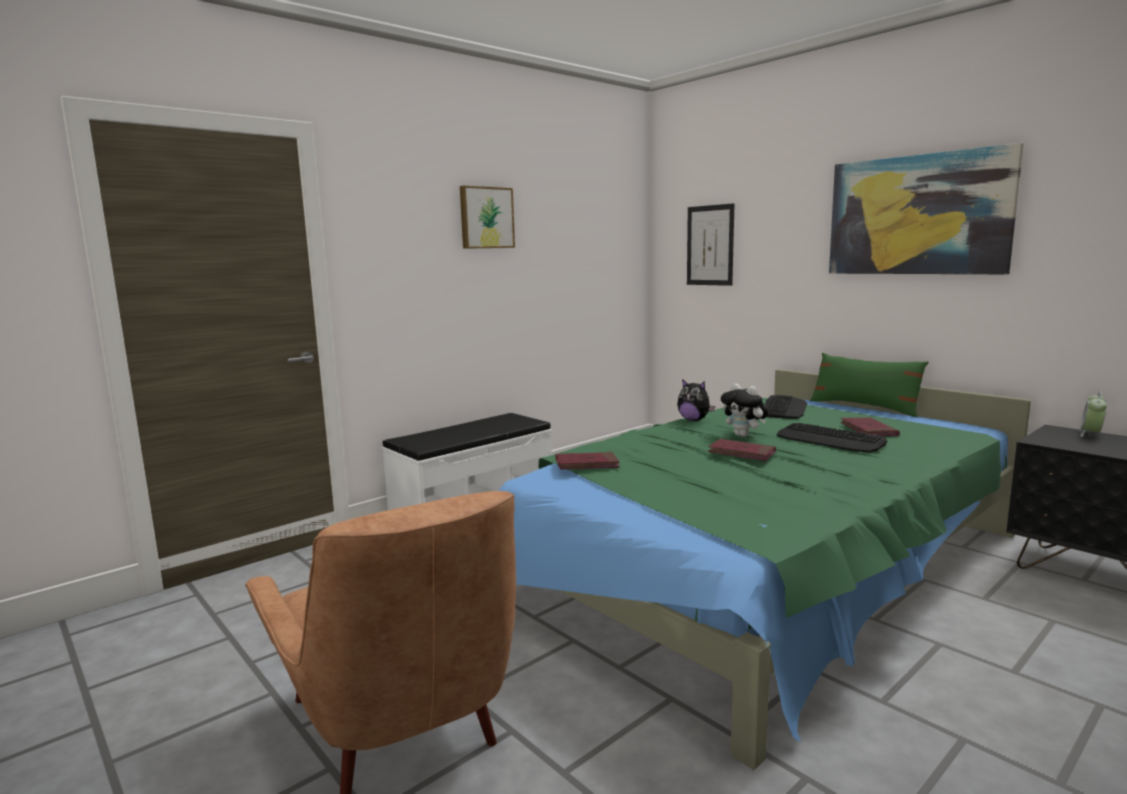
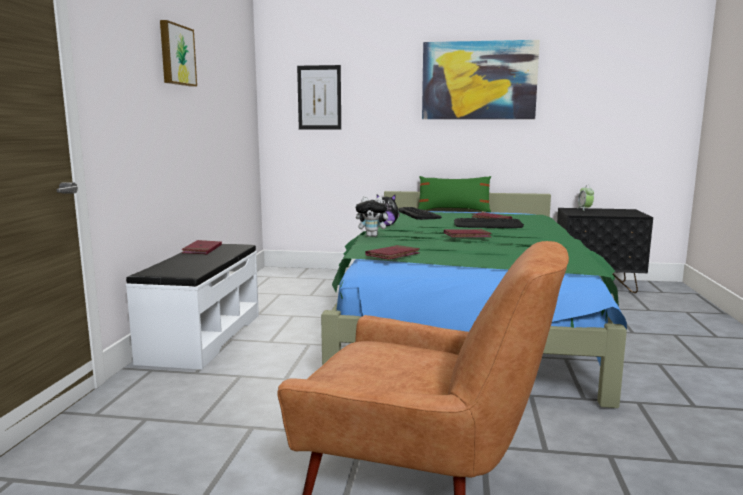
camera: 40 degrees left, 0 degrees up
plush toy [721,383,768,437] -> plush toy moved to [356,196,392,237]
none -> red book [182,240,222,254]

